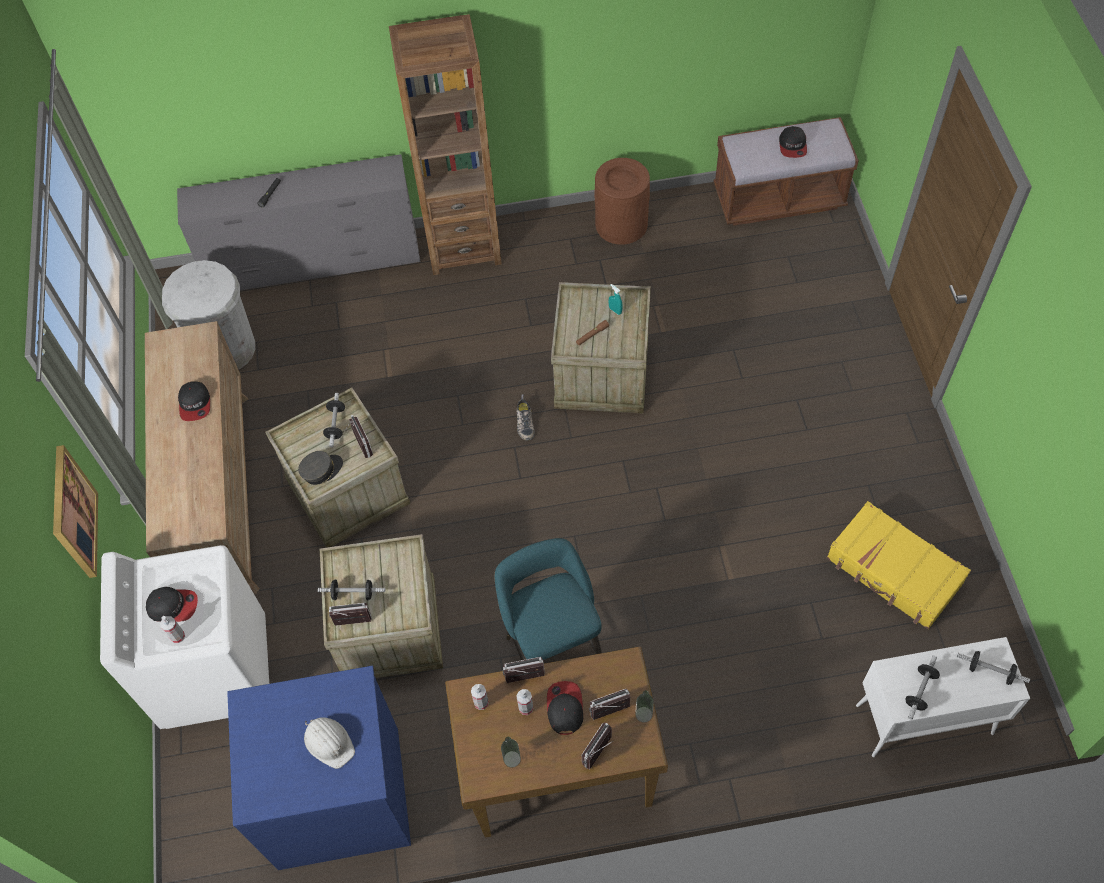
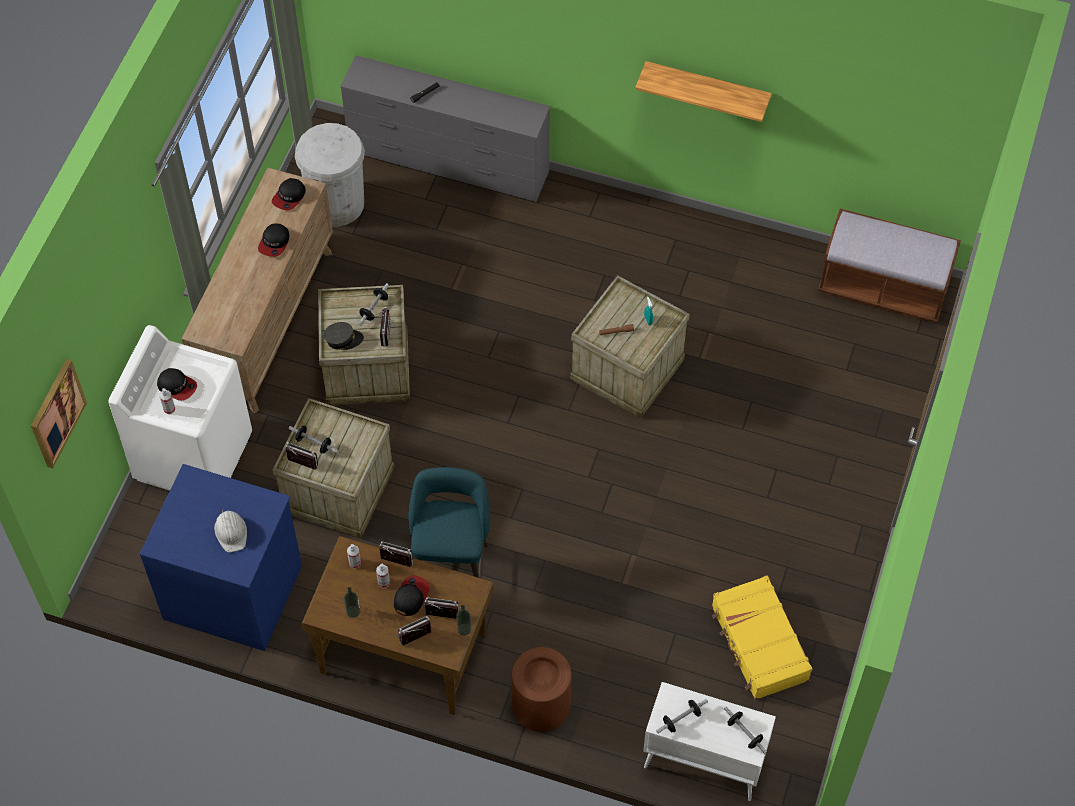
camera: 25 degrees right, 0 degrees up
picture [53,445,98,578] -> picture moved to [31,359,87,468]
brown bookcase [389,14,502,275] -> none
shoe [517,395,535,440] -> none
brown trash can [594,158,650,245] -> brown trash can moved to [511,647,572,732]
cap [779,126,807,158] -> cap moved to [272,178,306,210]
none -> shelf [635,61,771,122]

